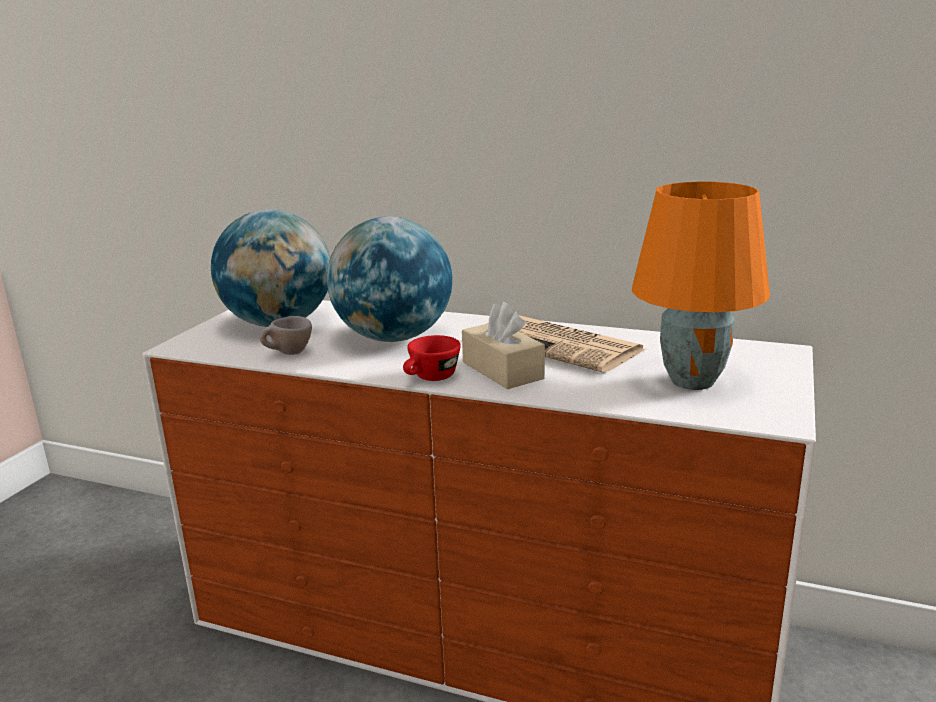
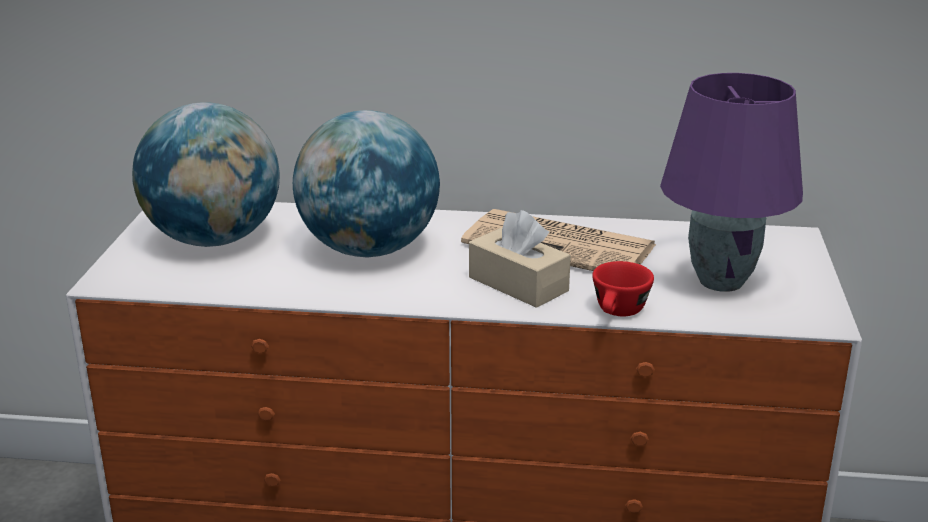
camera: 15 degrees left, 5 degrees up
beige cup [260,316,312,355] -> none
red cup [403,335,461,381] -> red cup moved to [592,261,654,316]
orange table lamp [632,182,770,390] -> purple table lamp [660,73,803,292]

